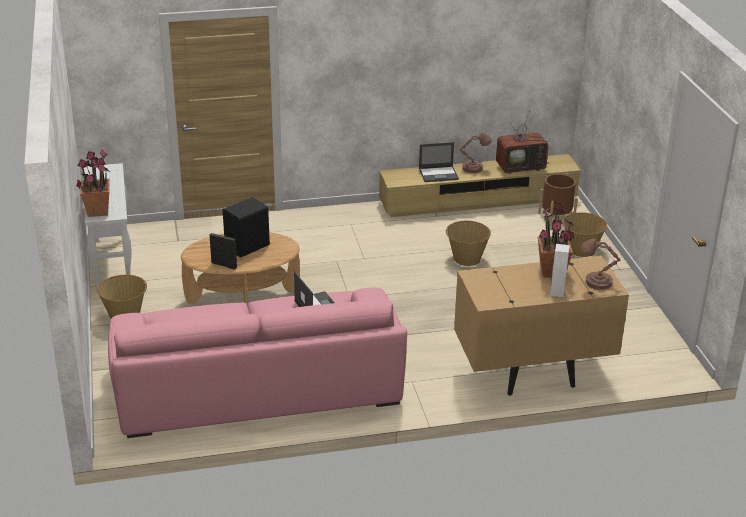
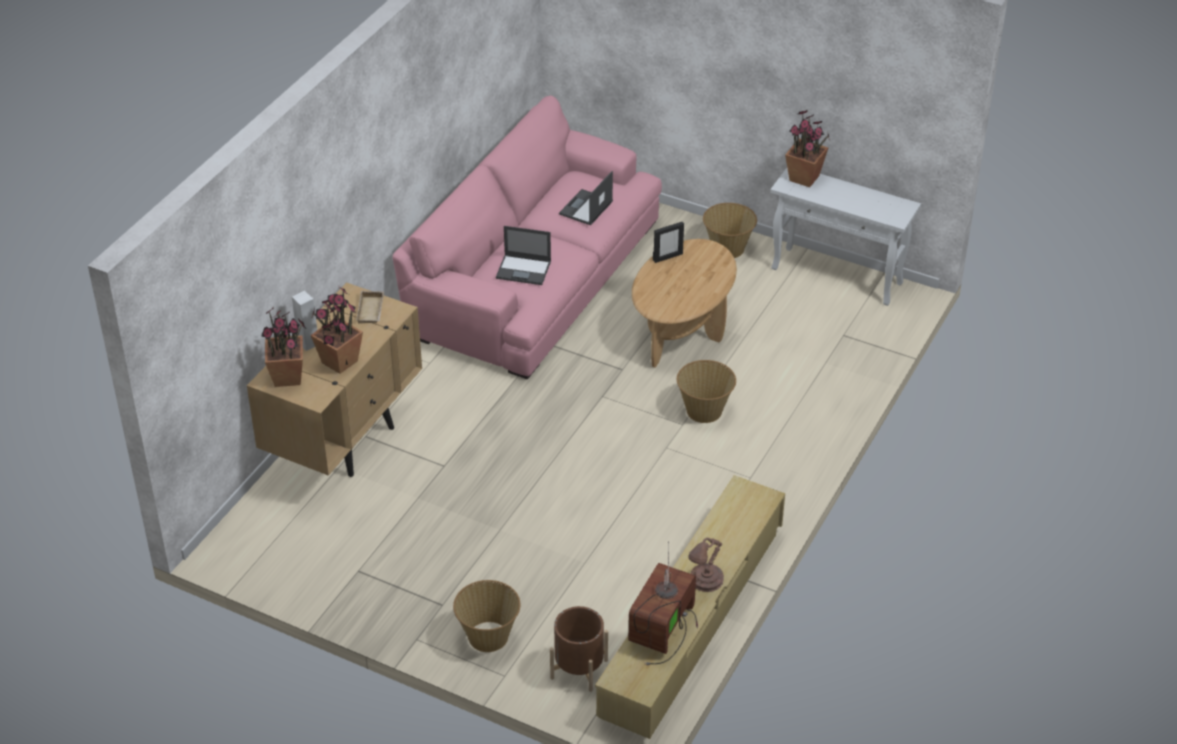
camera: 130 degrees right, 10 degrees up
black speaker [223,197,270,258] -> none
laptop [419,142,459,182] -> laptop moved to [559,171,613,225]
basket [446,221,491,266] -> basket moved to [677,360,736,423]
brown table lamp [580,239,621,290] -> potted plant [261,307,306,387]
none -> beige tray [356,291,384,324]

